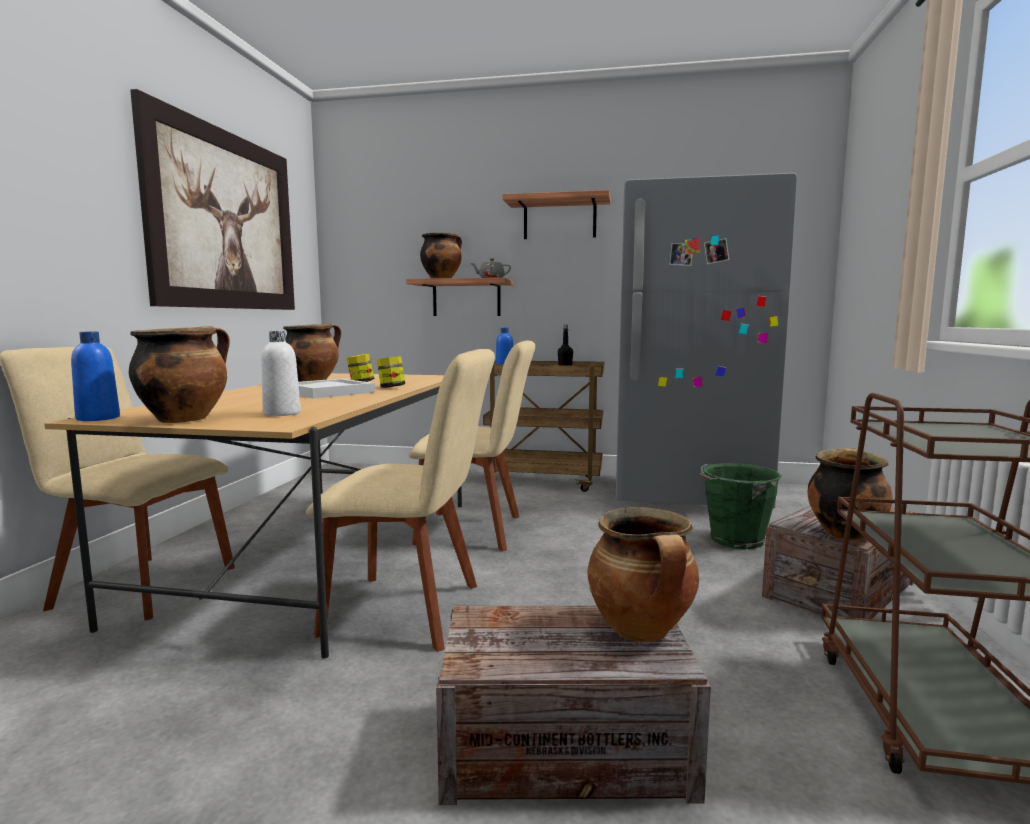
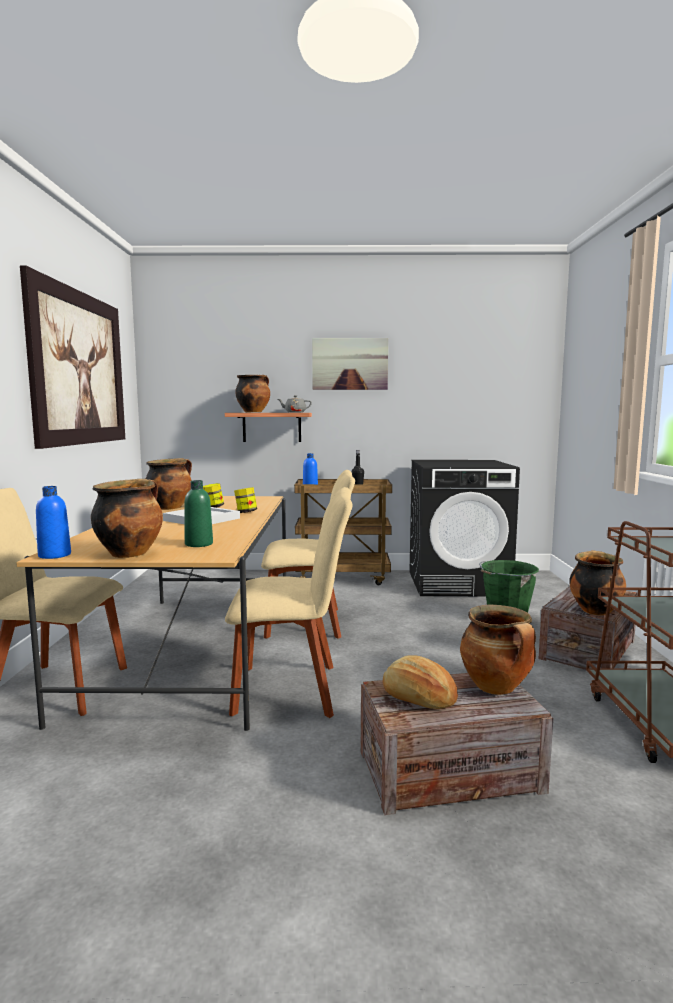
camera: 10 degrees left, 0 degrees up
white bottle [261,331,301,416] -> green bottle [184,480,213,547]
shelf [502,190,611,239] -> picture [312,338,388,390]
grey fridge [616,173,798,508] -> black washing machine [409,460,520,596]
none -> bread [383,655,458,709]

